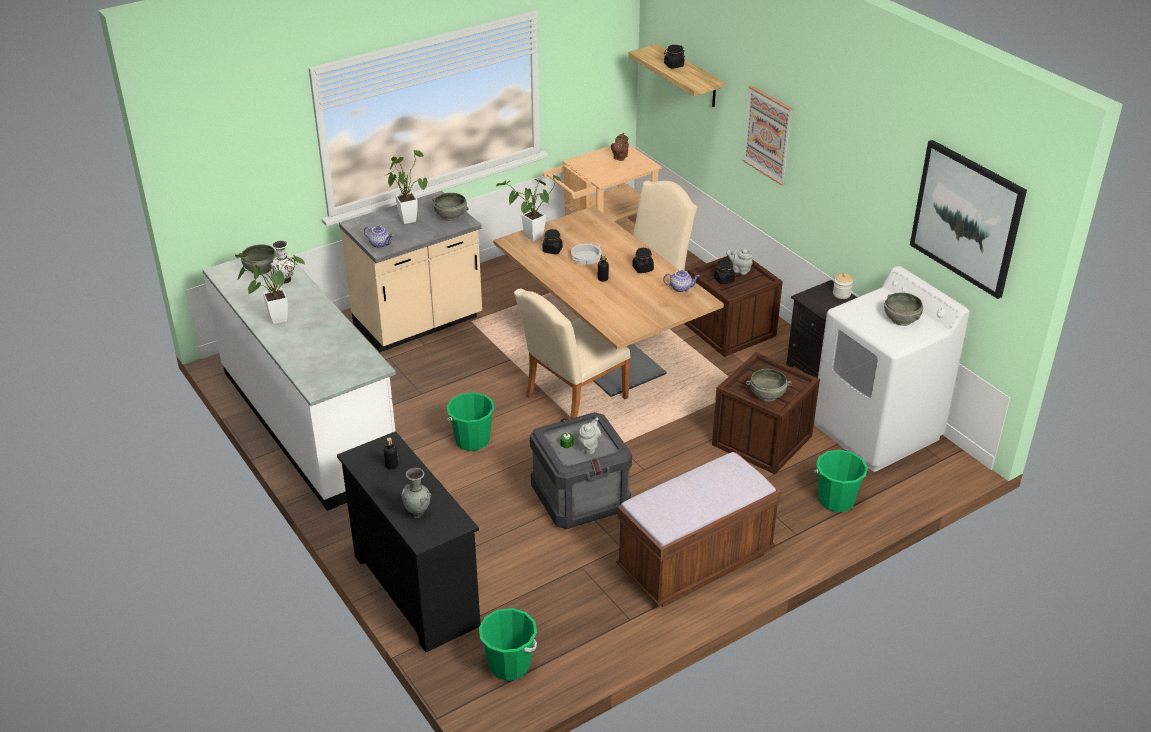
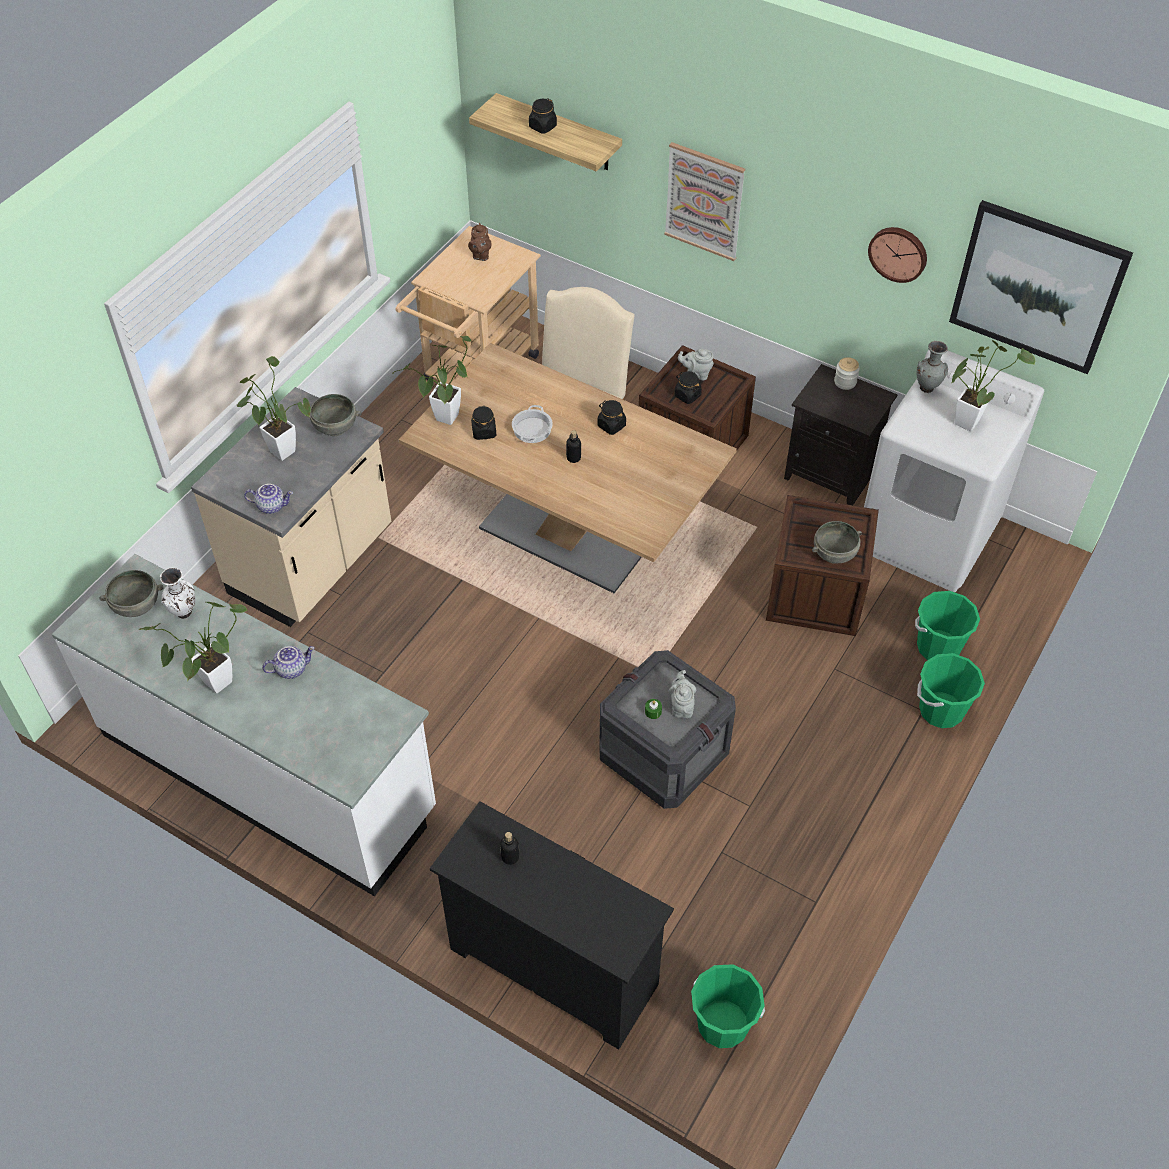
camera: 25 degrees left, 15 degrees up
grey vase [401,468,431,518] -> grey vase moved to [917,341,948,393]
green bucket [447,392,495,451] -> green bucket moved to [917,653,985,728]
beige chair [514,288,631,419] -> none
brown bench [616,452,782,607] -> none
teapot [663,270,700,292] -> teapot moved to [262,646,315,679]
grey bowl [884,293,923,326] -> potted plant [952,340,1035,431]
none -> wall clock [868,227,927,283]

